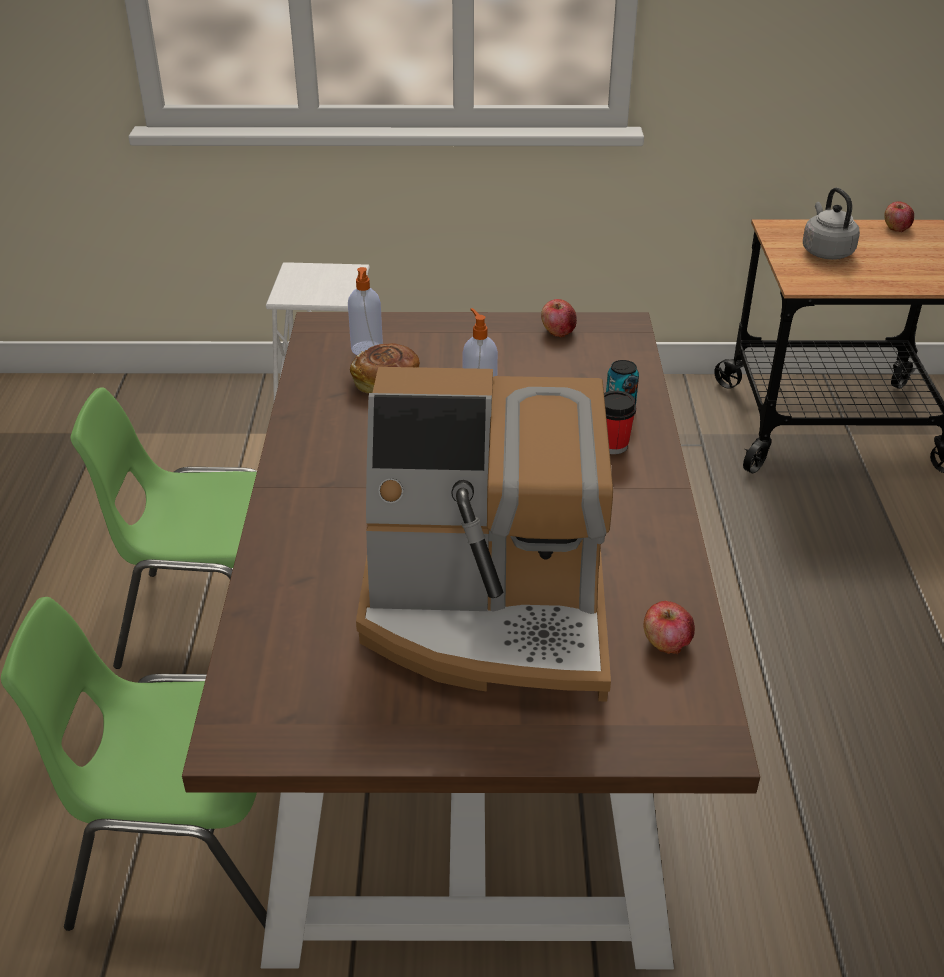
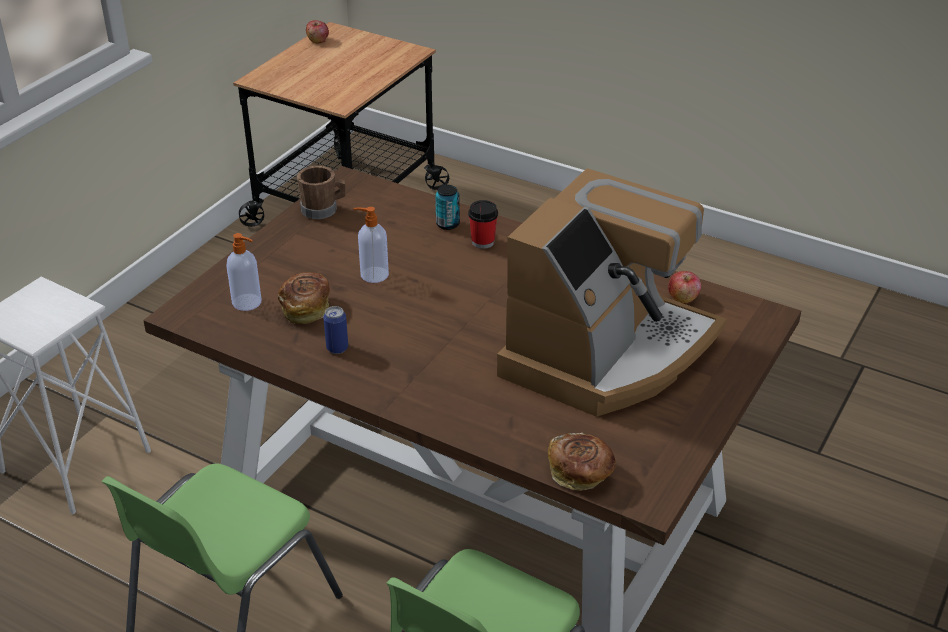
camera: 60 degrees left, 0 degrees up
apple [541,299,577,338] -> brown mug [297,166,345,219]
grey kettle [803,188,860,260] -> none
none -> can [323,306,348,354]
none -> bread [548,433,616,491]

